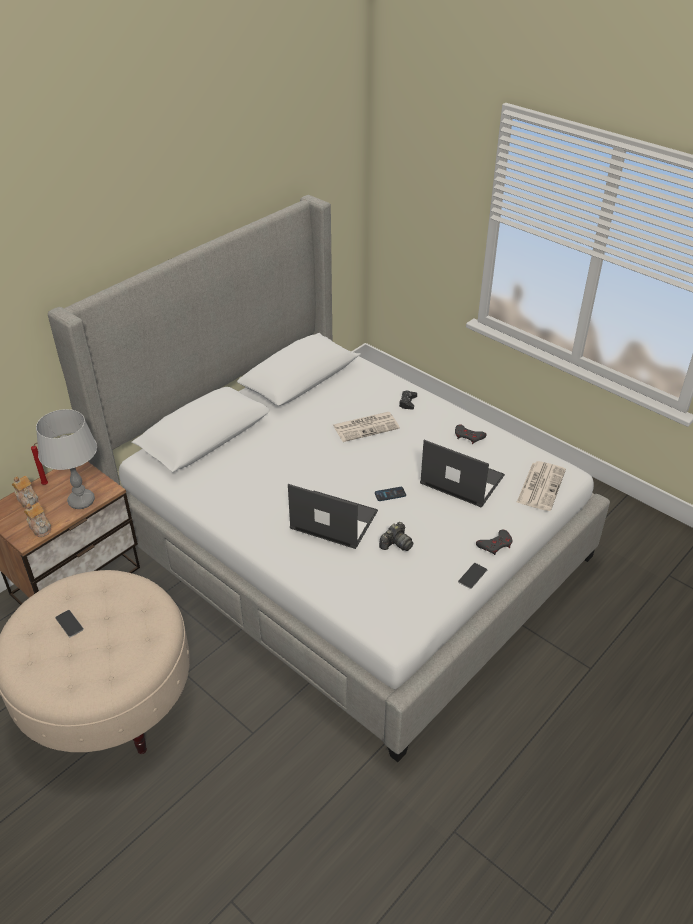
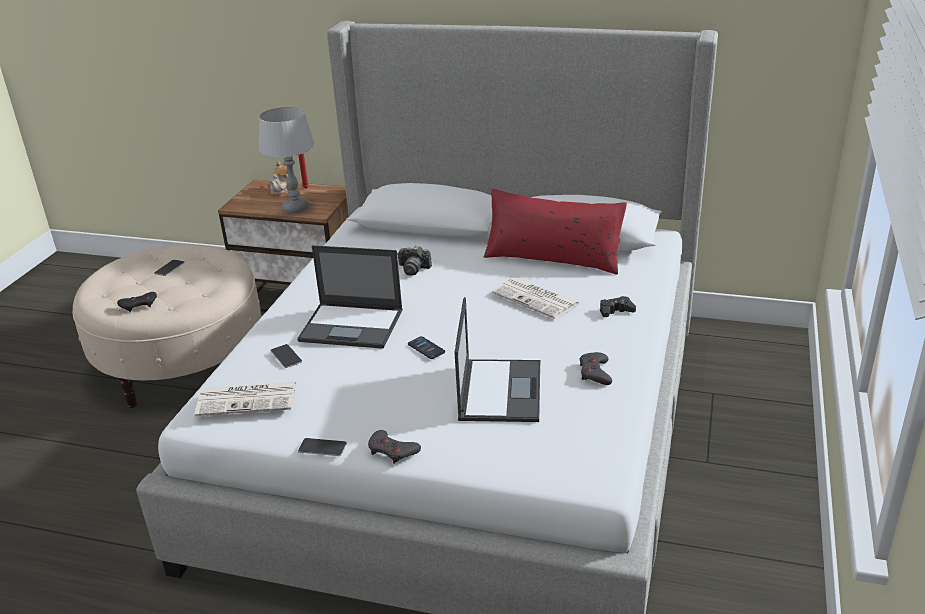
camera: 65 degrees right, 10 degrees down
teapot [24,503,51,537] -> none
laptop [288,484,378,549] -> laptop turned 105 degrees clockwise [297,245,403,349]
camera [379,522,413,551] -> camera moved to [397,245,432,276]
newspaper [516,461,566,511] -> newspaper moved to [195,382,296,416]
none -> black game controller [117,292,157,312]
none -> phone [270,344,302,368]
none -> red pillow [484,189,627,275]

